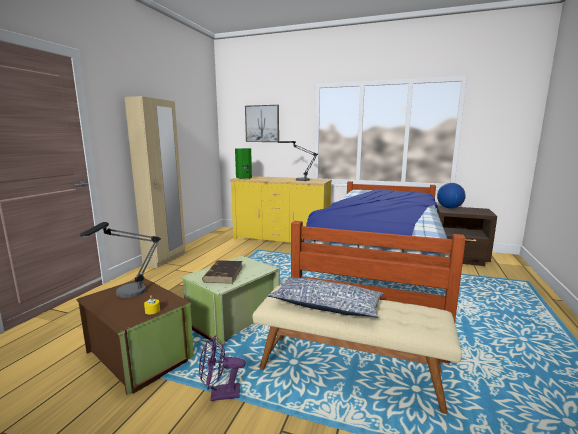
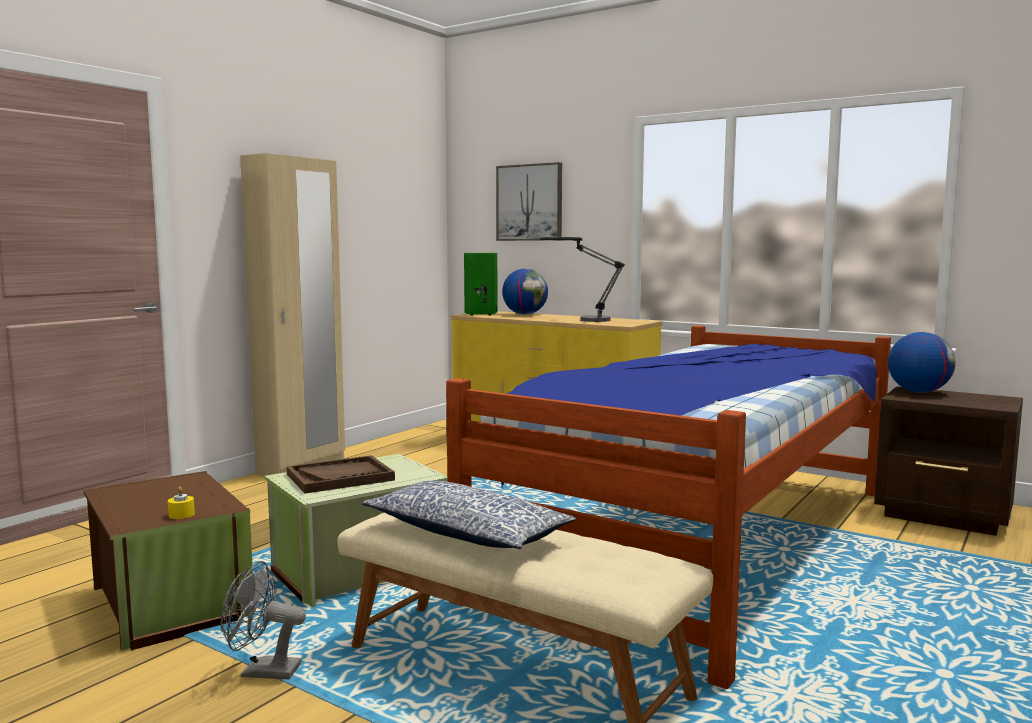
camera: 15 degrees right, 5 degrees down
table lamp [80,222,161,298] -> none
purple fan [199,335,245,401] -> grey fan [220,561,306,680]
brown book [202,260,242,284] -> brown tray [287,455,395,494]
none -> globe [502,269,548,315]

